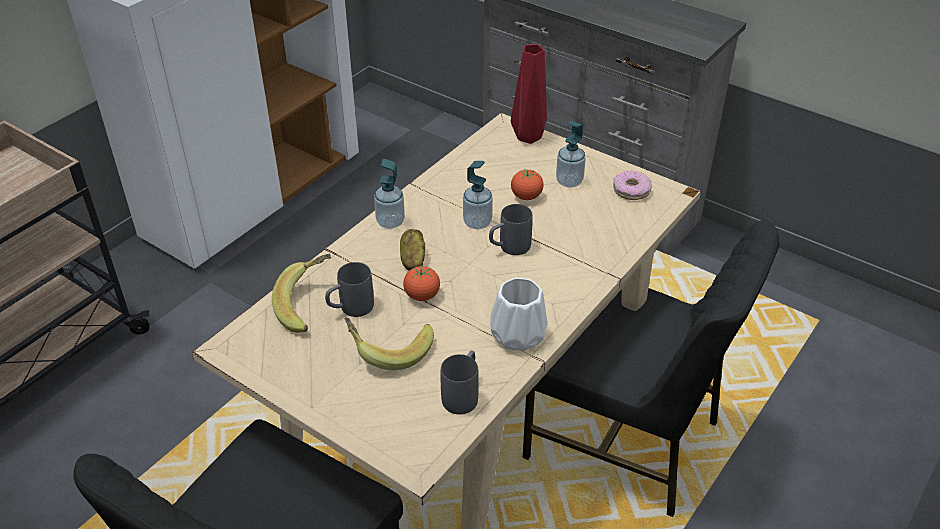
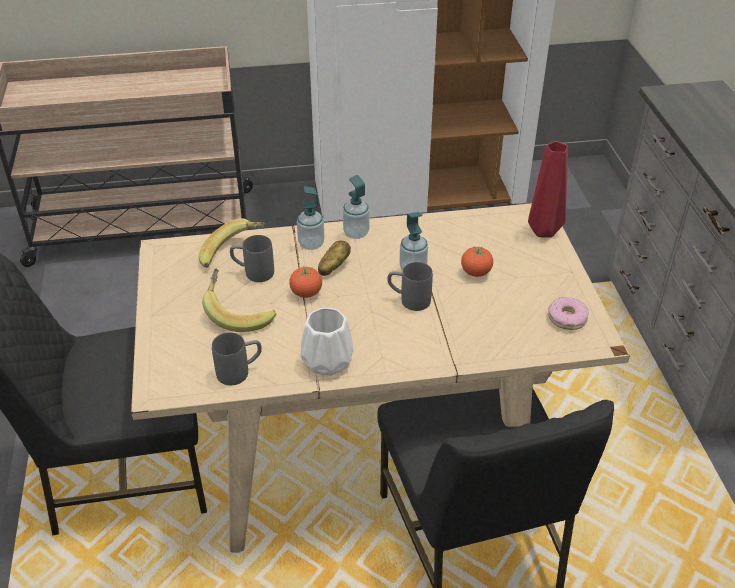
camera: 45 degrees right, 0 degrees up
soap dispenser [556,121,586,188] -> soap dispenser moved to [297,186,324,250]

